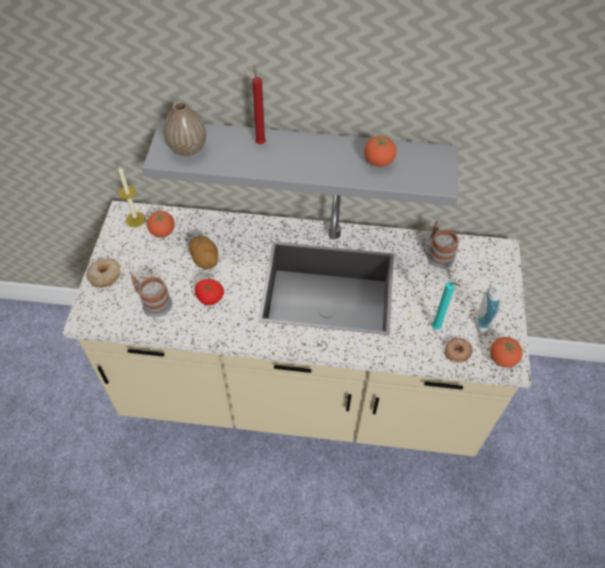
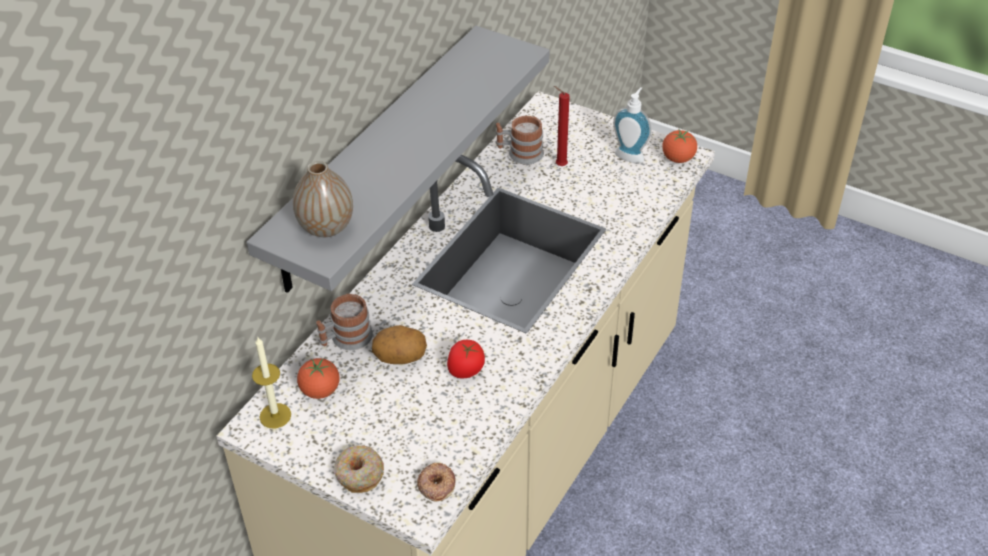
camera: 65 degrees left, 10 degrees down
mug [131,276,172,317] -> mug moved to [316,294,373,350]
red candle [252,66,266,144] -> red candle moved to [554,86,570,166]
tomato [364,135,396,167] -> none
turquoise candle [432,281,460,330] -> none
donut [445,338,473,363] -> donut moved to [417,463,455,502]

